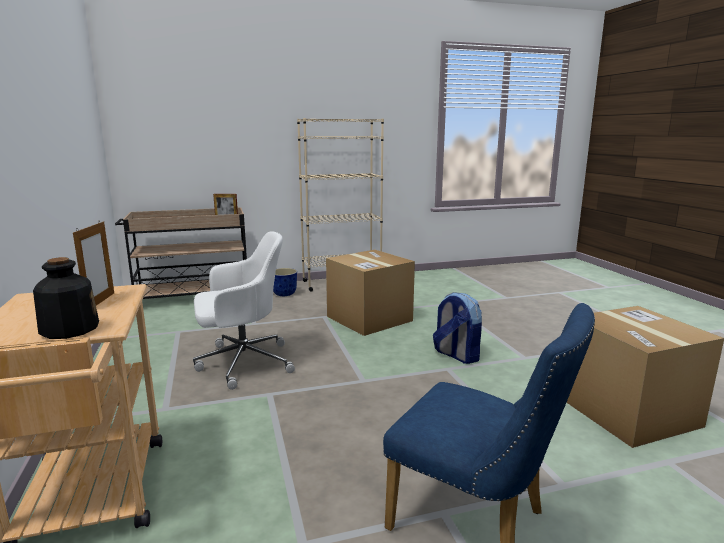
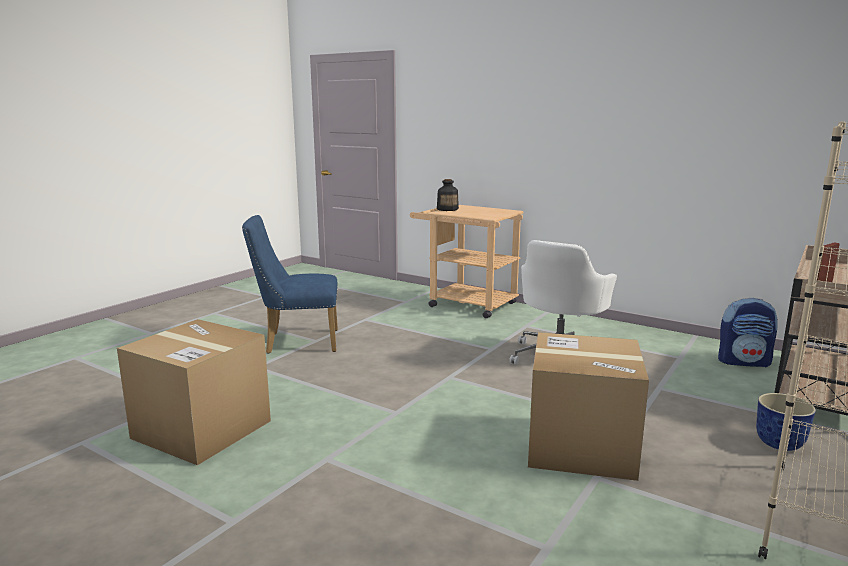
camera: 140 degrees right, 0 degrees up
picture frame [73,220,114,306] -> none
backpack [433,292,482,364] -> backpack moved to [718,298,778,367]

